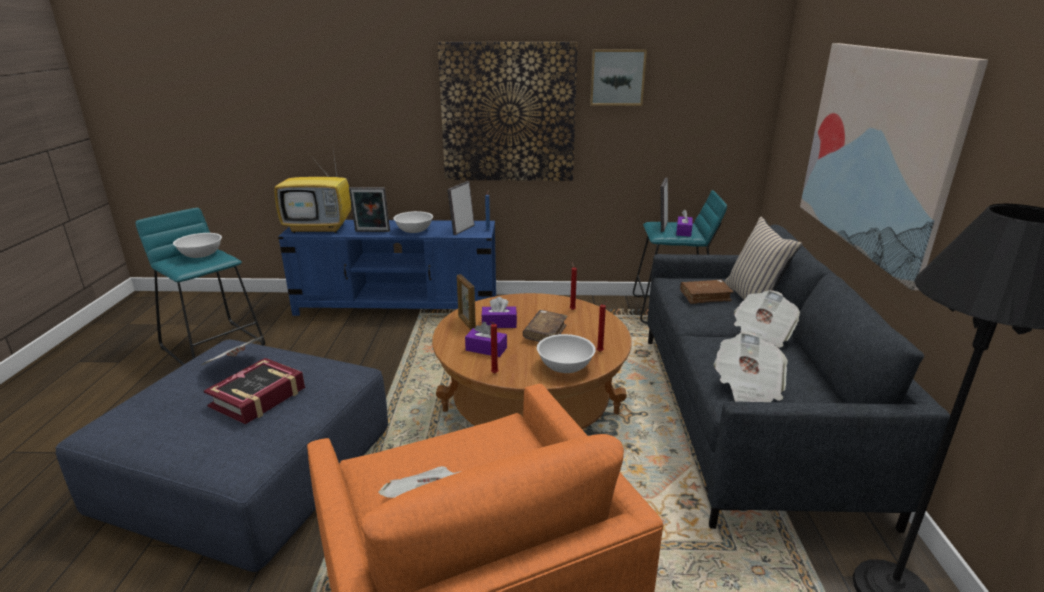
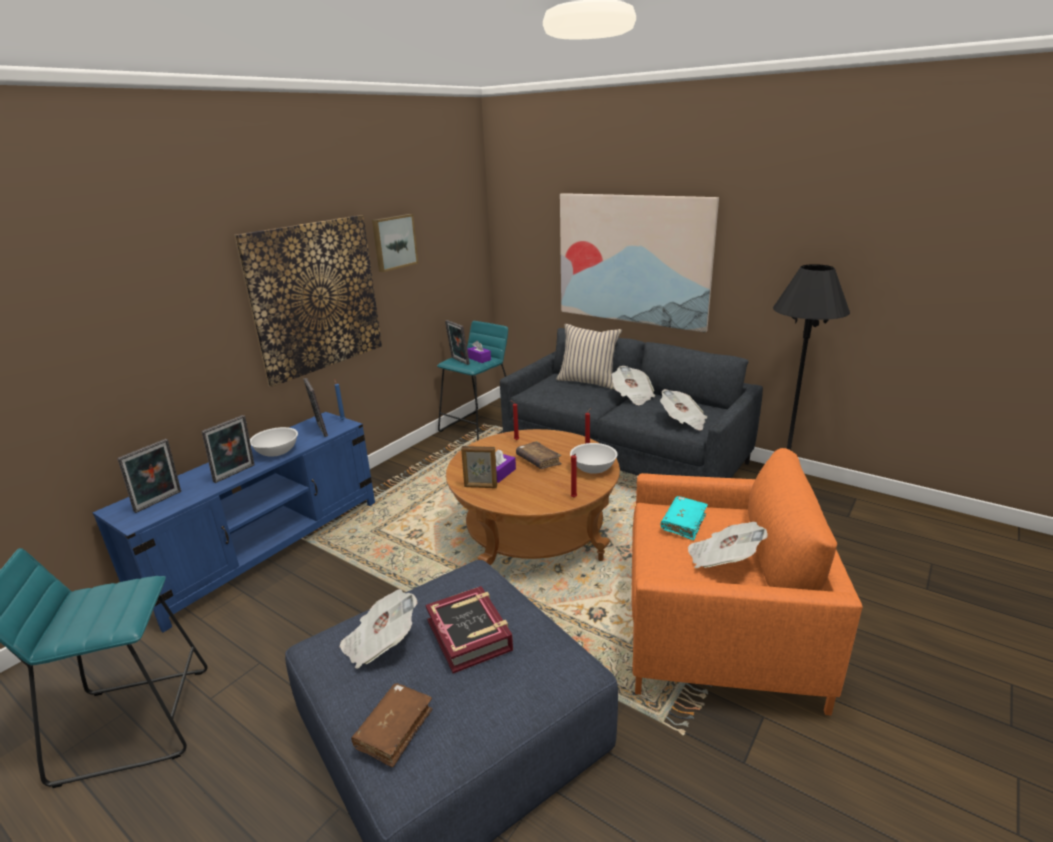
camera: 55 degrees left, 0 degrees up
white bowl [173,233,222,258] -> none
television [274,143,351,233] -> picture frame [117,439,181,513]
purple tissue box [465,322,507,357] -> none
brown book [680,280,734,304] -> brown book moved to [351,683,432,767]
none -> turquoise book [661,496,708,540]

